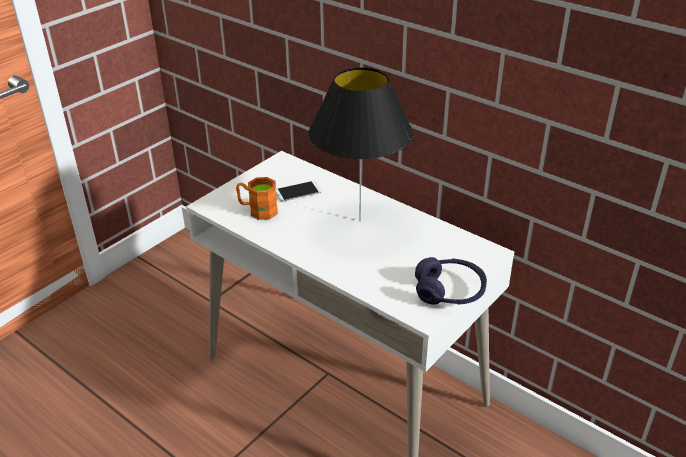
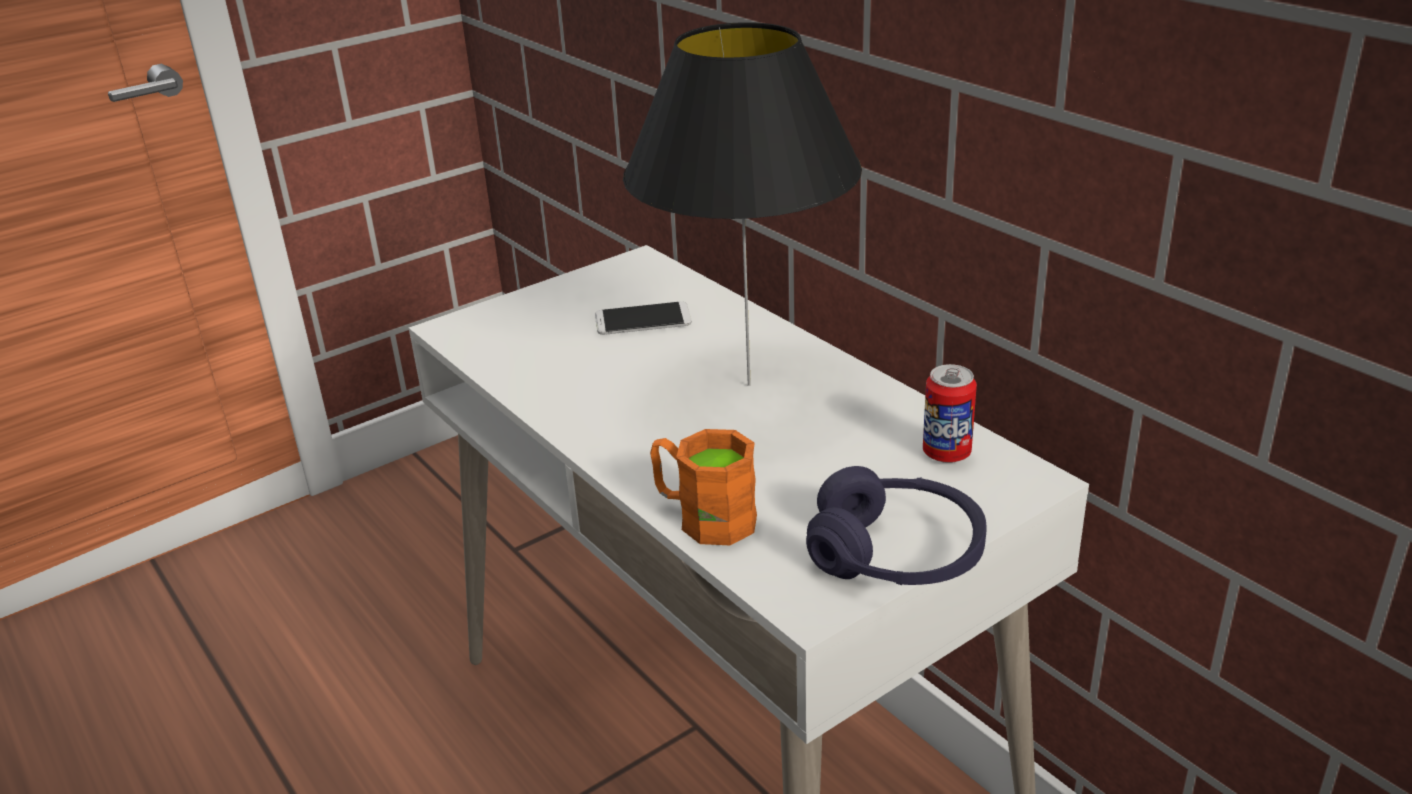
camera: 15 degrees right, 5 degrees down
orange mug [236,177,278,220] -> orange mug moved to [650,429,757,545]
none -> can [923,364,977,463]

